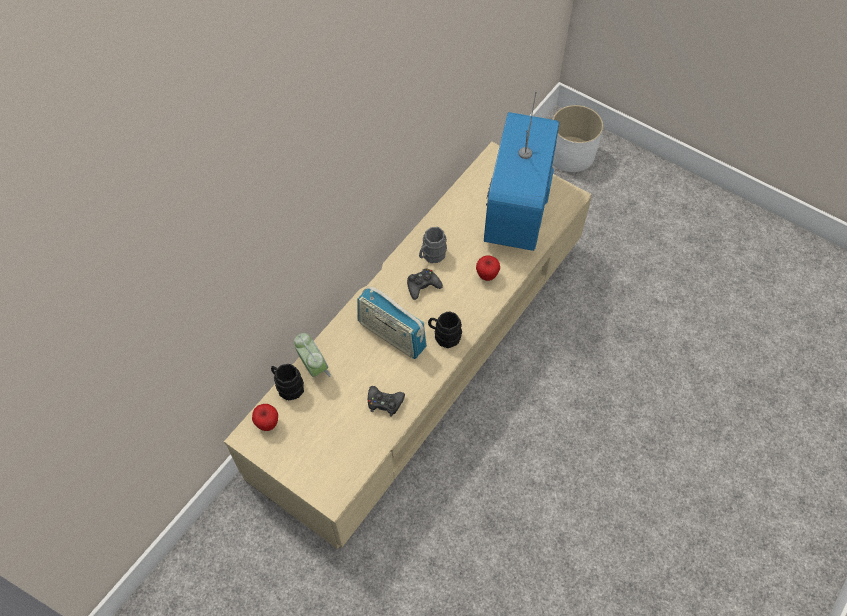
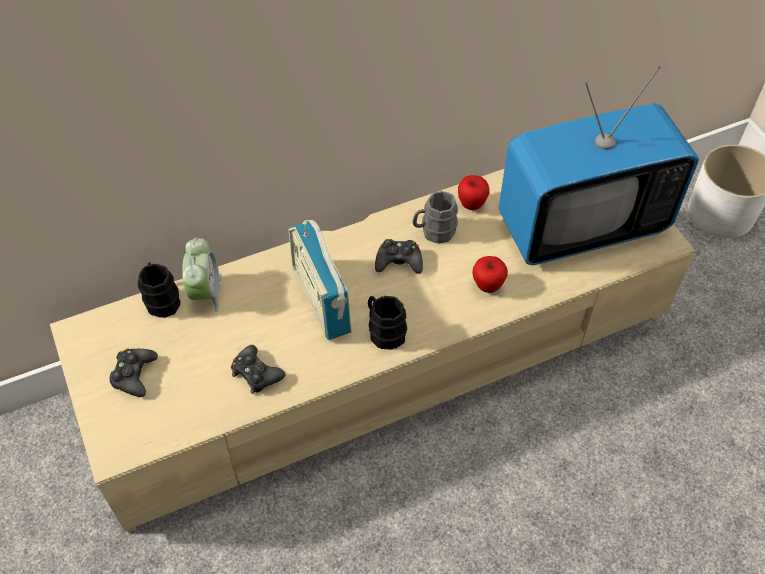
camera: 30 degrees right, 5 degrees down
apple [252,404,278,431] -> apple moved to [458,175,490,210]
television [484,92,559,251] -> television turned 150 degrees counterclockwise [499,66,699,265]
none -> black game controller [110,348,158,397]

